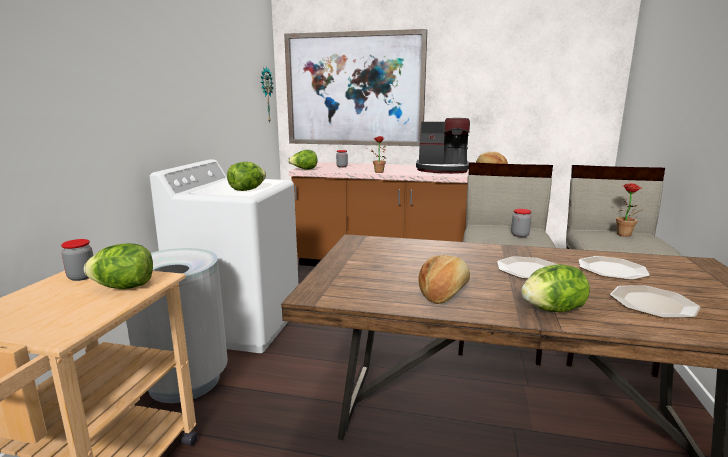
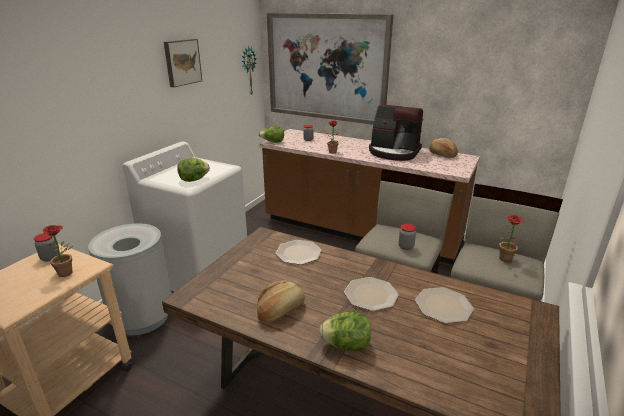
camera: 15 degrees right, 10 degrees up
lettuce [84,243,153,289] -> potted plant [43,225,73,277]
plate [610,285,701,318] -> plate moved to [275,240,322,265]
none -> picture [164,39,202,87]

